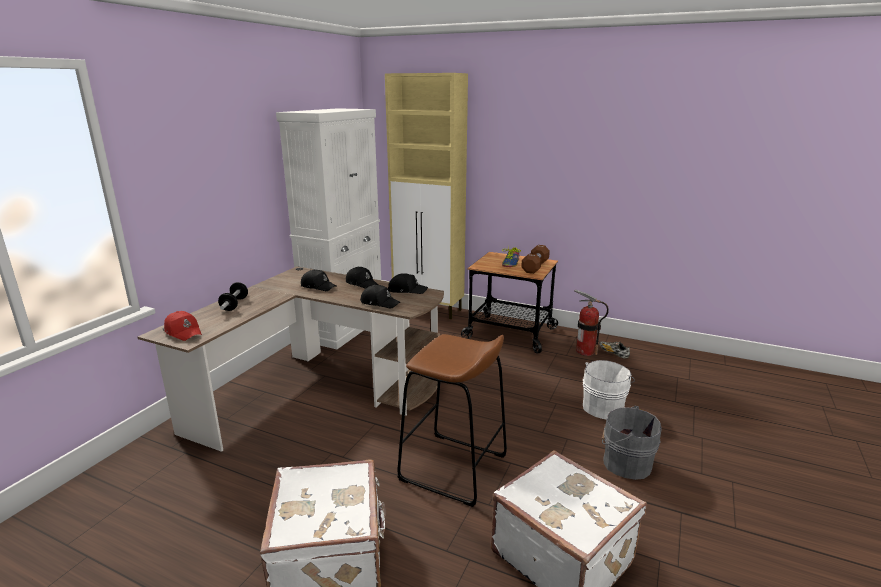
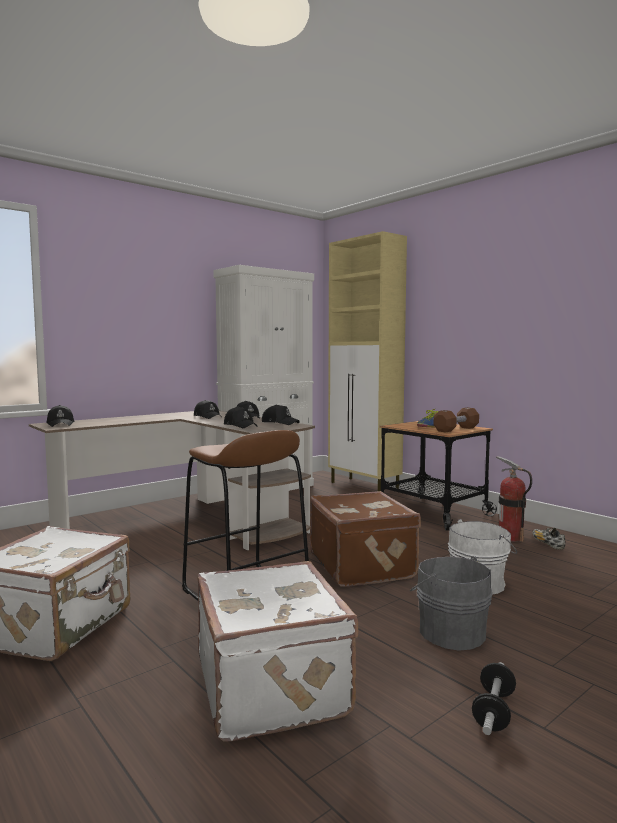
camera: 25 degrees right, 15 degrees down
red cap [164,311,202,341] -> black cap [46,405,75,427]
dumbbell [218,282,248,311] -> dumbbell moved to [472,662,516,735]
none -> brown suitcase [310,491,421,587]

